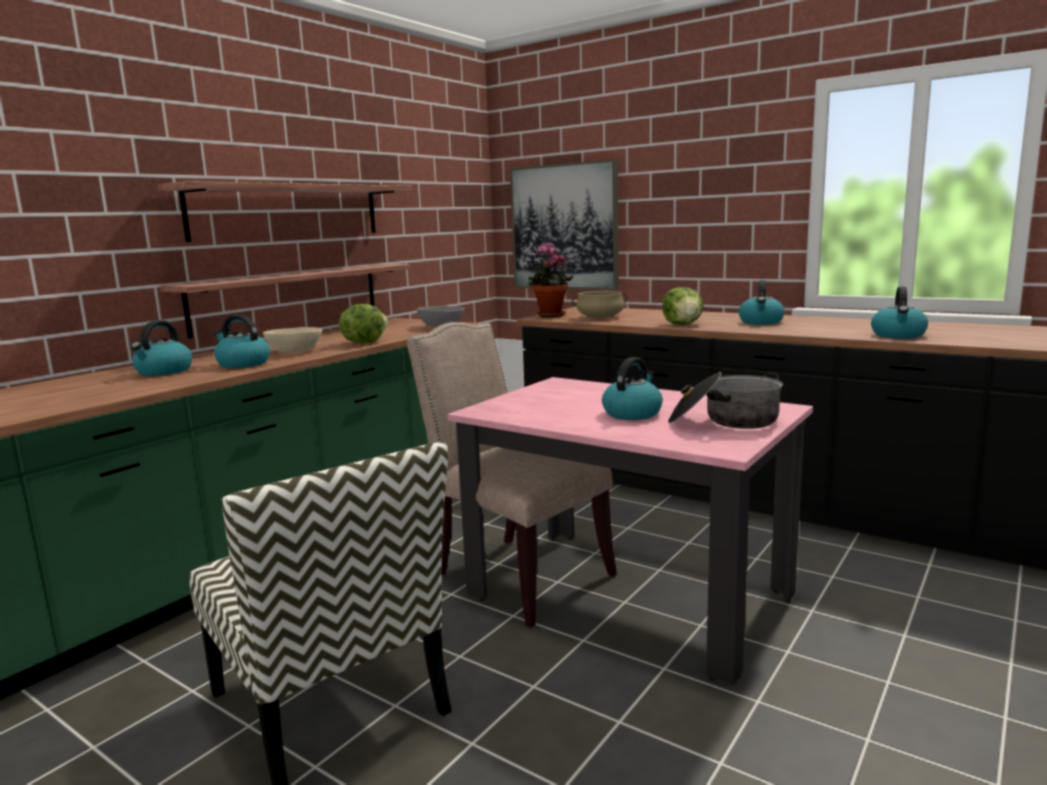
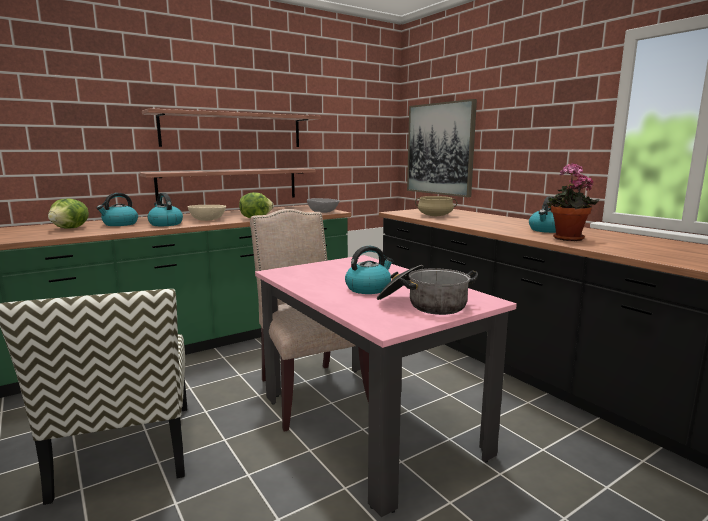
camera: 20 degrees right, 0 degrees up
potted plant [528,242,573,317] -> potted plant moved to [547,163,599,241]
lettuce [662,287,704,325] -> lettuce moved to [48,198,89,229]
kettle [871,286,928,338] -> none

